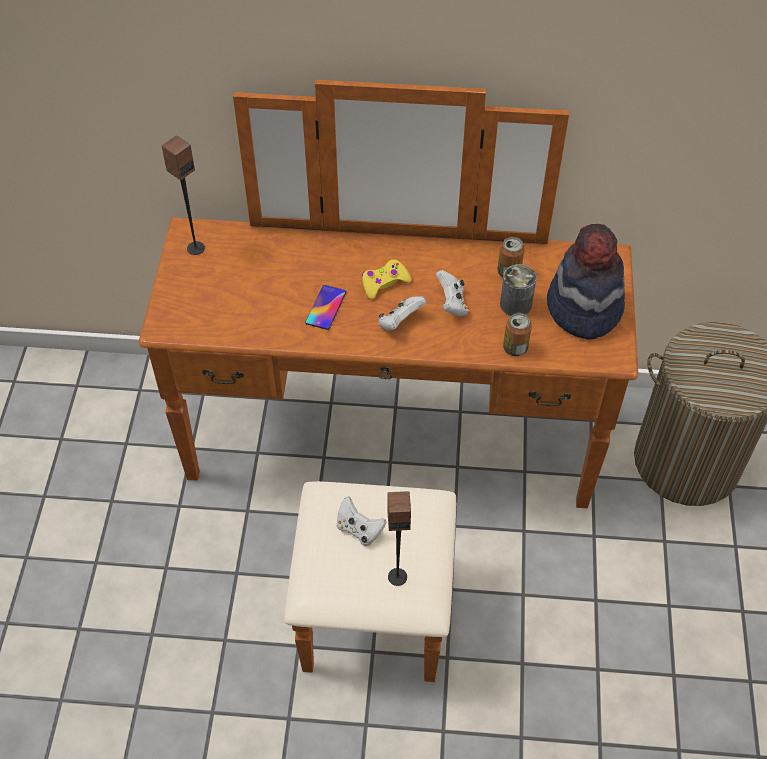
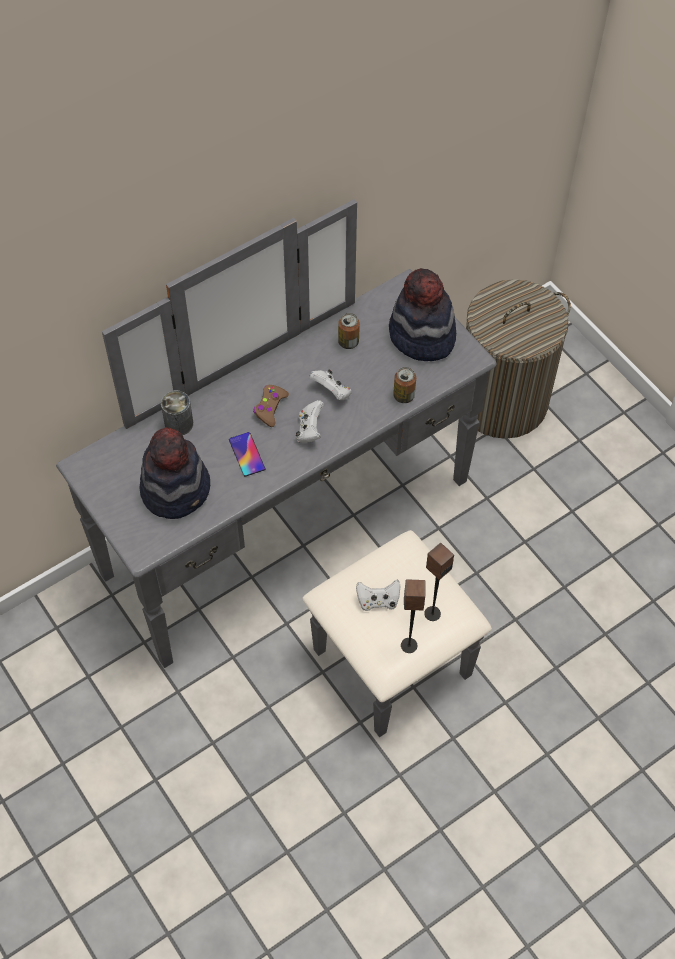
camera: 40 degrees left, 5 degrees up
brown dresser [139,80,638,682] -> grey dresser [56,199,496,737]
speaker [161,136,205,255] -> speaker moved to [401,579,425,653]
yellow game controller [362,259,412,299] -> brown game controller [253,385,289,427]
can [500,264,536,316] -> can moved to [161,390,193,435]
none -> hat [140,428,210,519]

